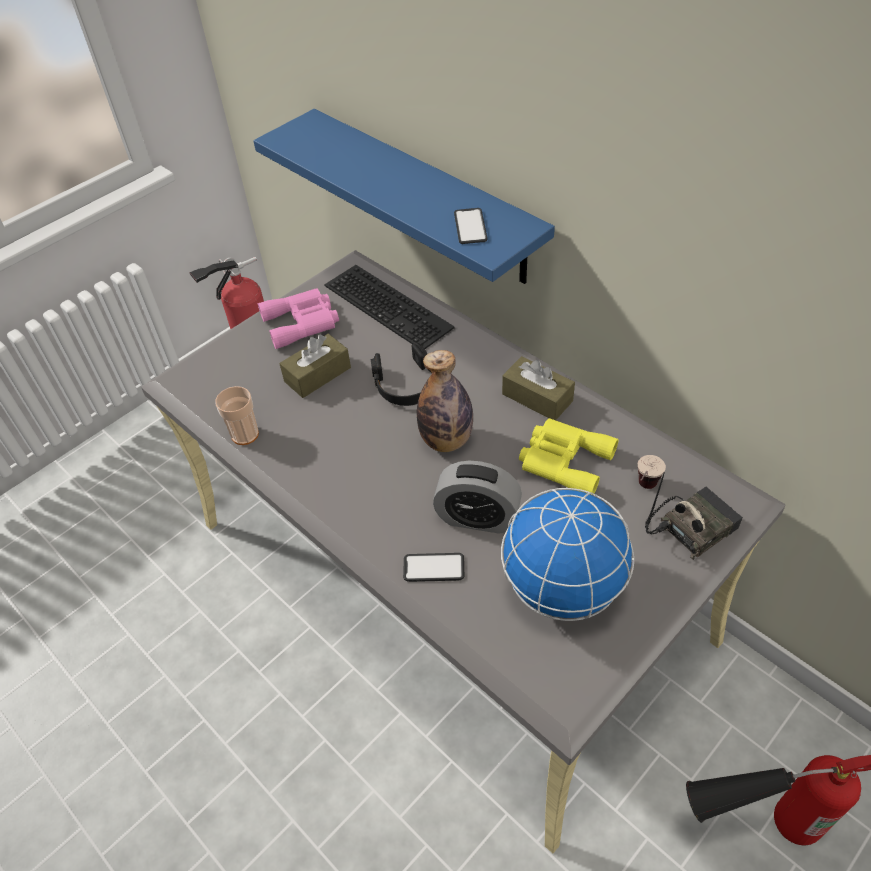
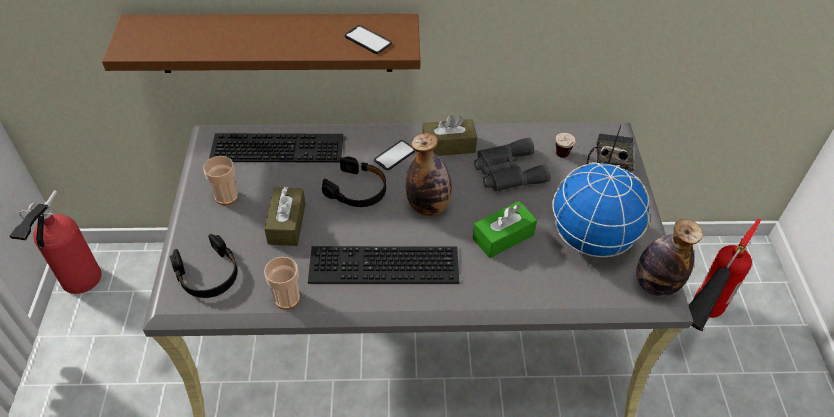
camera: 50 degrees left, 0 degrees up
blue shelf [253,109,555,284] -> brown shelf [102,14,421,73]
pink binoculars [258,288,339,349] -> cup [203,156,238,205]
phone [403,553,464,582] -> phone moved to [374,140,415,170]
alarm clock [433,461,522,534] -> green tissue box [473,201,537,258]
yellow binoculars [519,418,619,495] -> grey binoculars [474,138,551,191]
none -> black headphones [170,234,237,298]
none -> keyboard [308,246,459,284]
none -> bottle [636,219,703,297]

